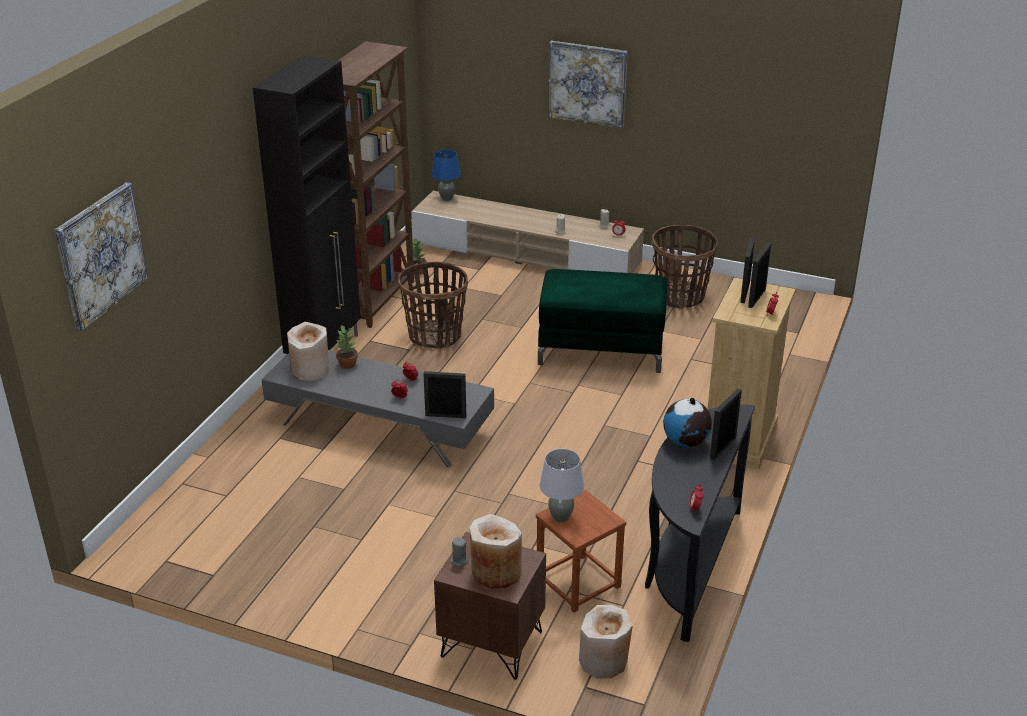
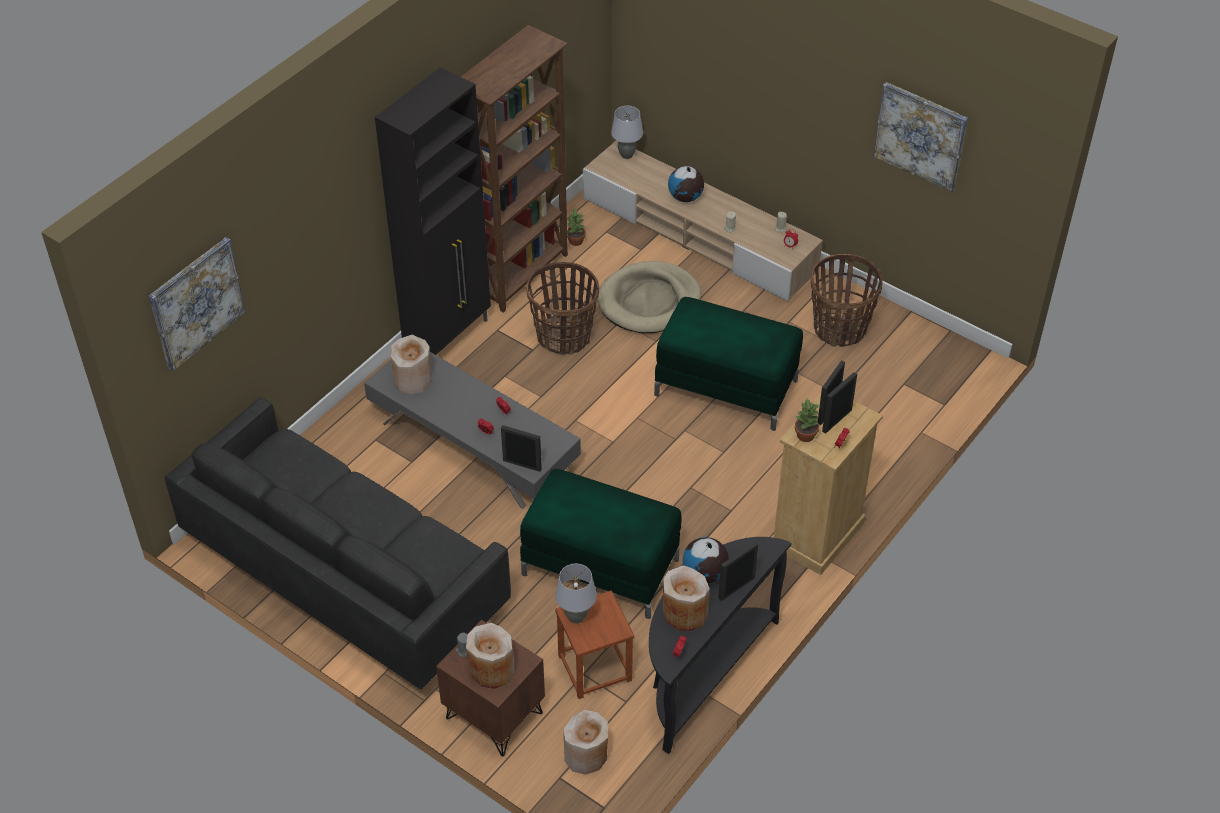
camera: 15 degrees right, 15 degrees up
potted plant [334,324,358,369] -> potted plant moved to [795,399,820,442]
blue table lamp [432,149,461,201] -> grey table lamp [611,106,643,159]
picture [548,41,628,129] -> picture moved to [873,82,968,192]
none -> black sofa [165,397,511,690]
none -> green ottoman [520,469,681,619]
none -> beige dog bed [597,261,701,333]
none -> beige vase [663,565,710,631]
none -> globe [668,166,704,202]

